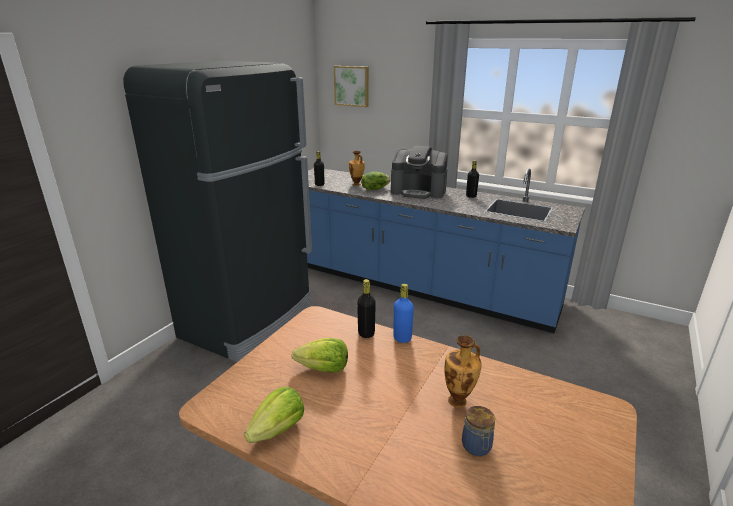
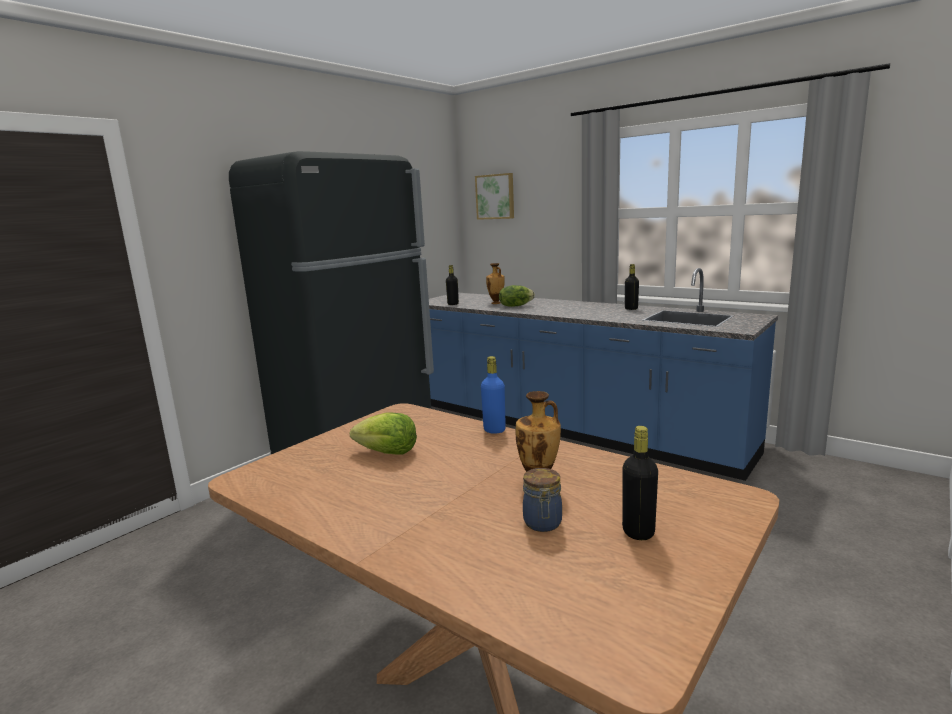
camera: 10 degrees right, 10 degrees down
lettuce [244,387,304,443] -> none
black bottle [357,279,376,338] -> black bottle moved to [622,426,658,540]
coffee machine [391,146,448,199] -> none

